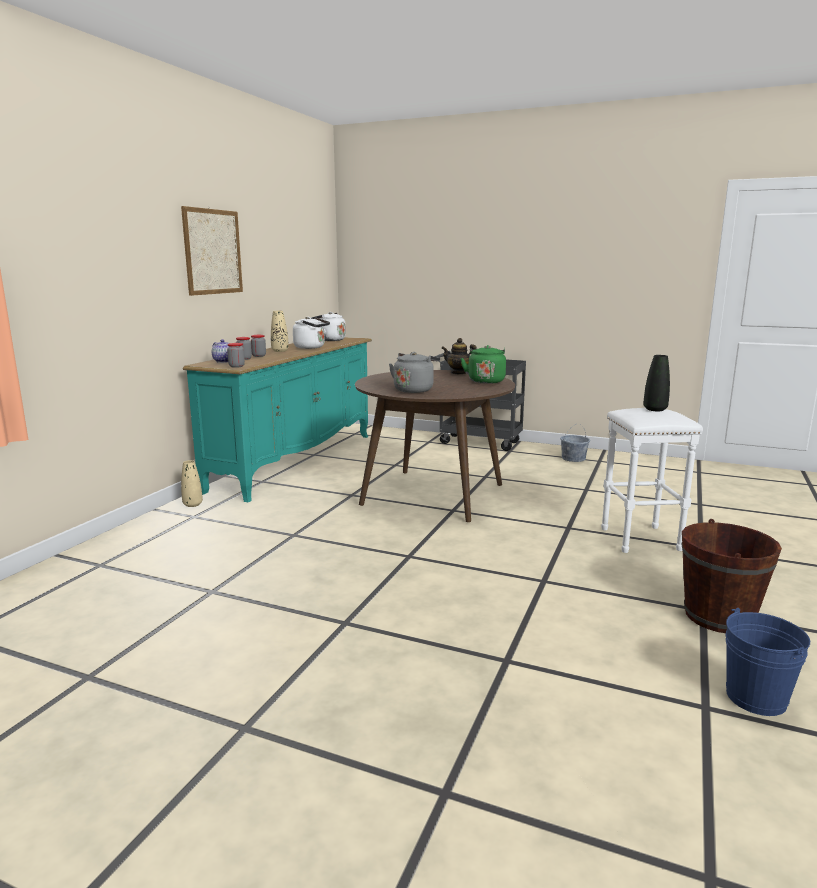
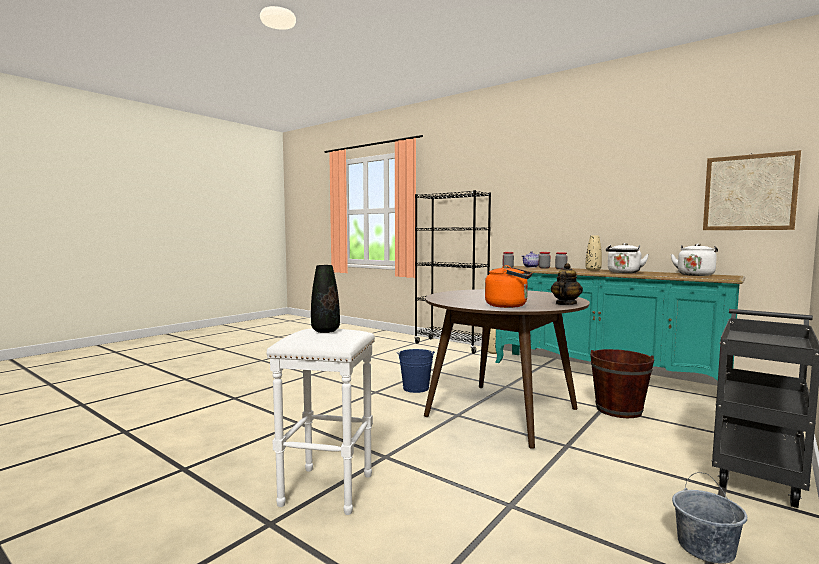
camera: 105 degrees right, 10 degrees down
picture [181,206,243,296] -> picture moved to [703,150,801,230]
grey kettle [389,352,440,393] -> none
green kettle [460,345,506,384] -> orange kettle [485,265,532,308]
brown bucket [682,519,782,633] -> brown bucket moved to [590,349,654,418]
blue bucket [725,608,810,716] -> blue bucket moved to [398,349,435,393]
none -> black bookcase [414,190,491,354]

